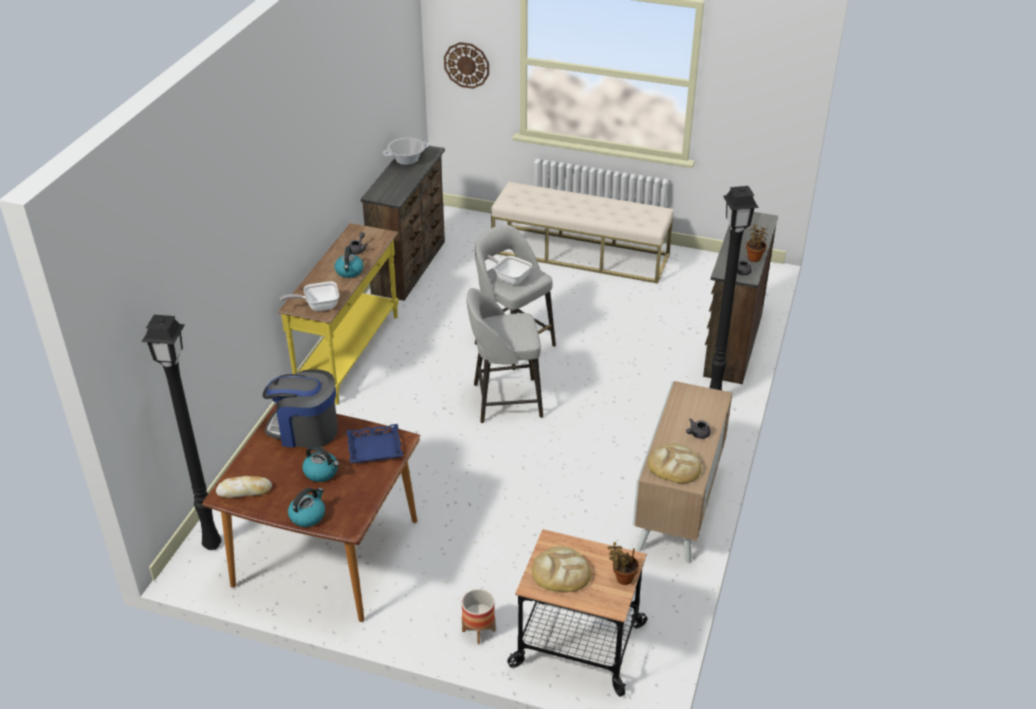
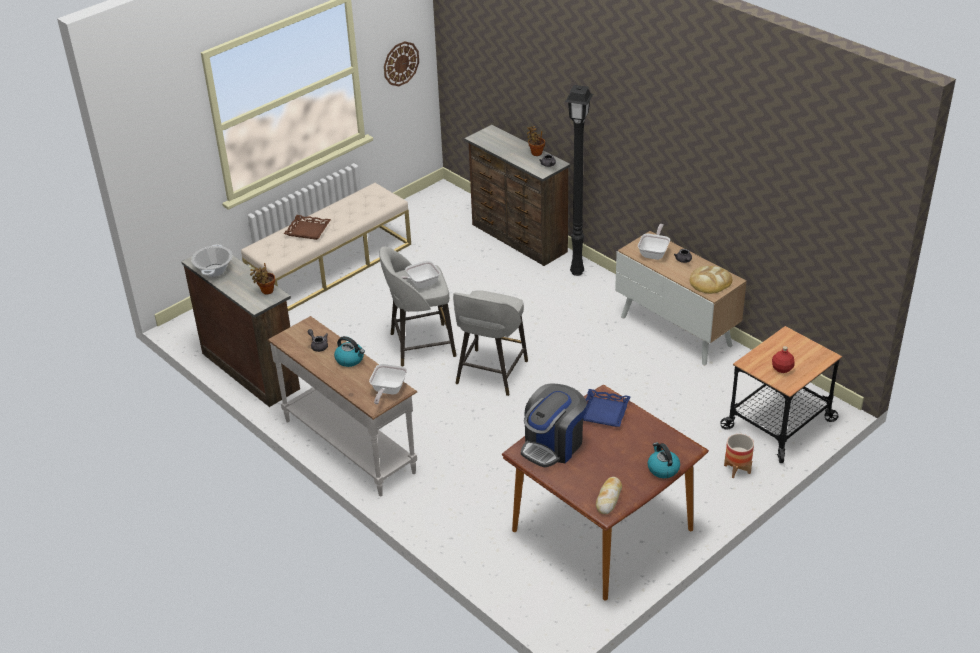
camera: 60 degrees left, 0 degrees up
black floor lamp [142,315,221,550] -> none
yellow console table [278,223,399,405] -> white console table [267,316,417,496]
kettle [302,446,339,482] -> none
wall clock [444,42,489,89] -> wall clock moved to [384,41,419,86]
bread [532,546,591,592] -> red bottle [772,346,794,373]
potted plant [608,542,639,585] -> potted plant moved to [250,263,275,294]
none -> brown tray [284,215,331,240]
none -> frying pan [638,224,670,260]

